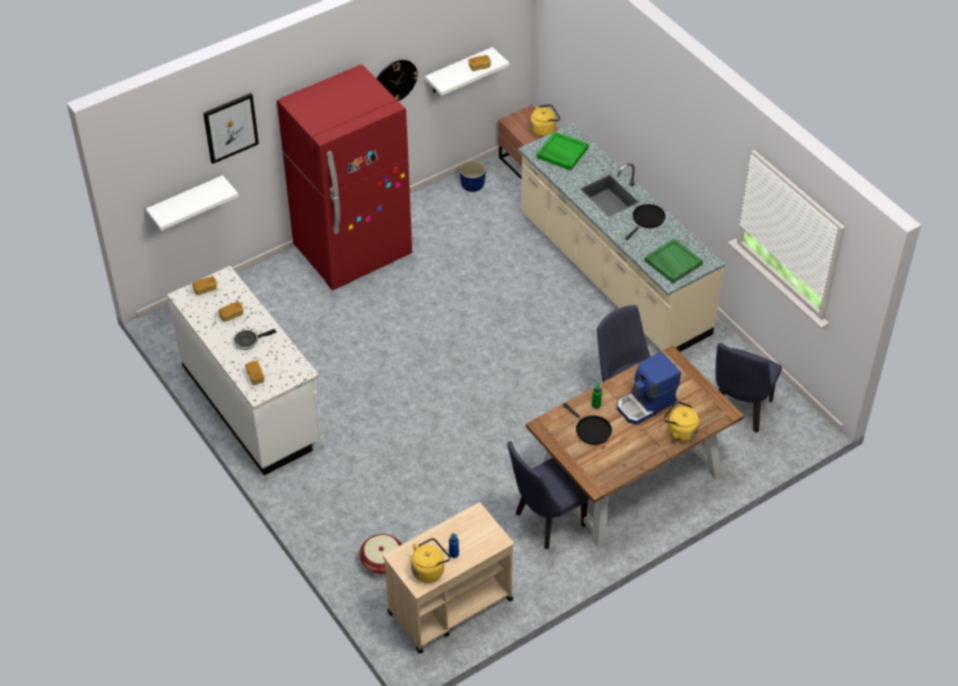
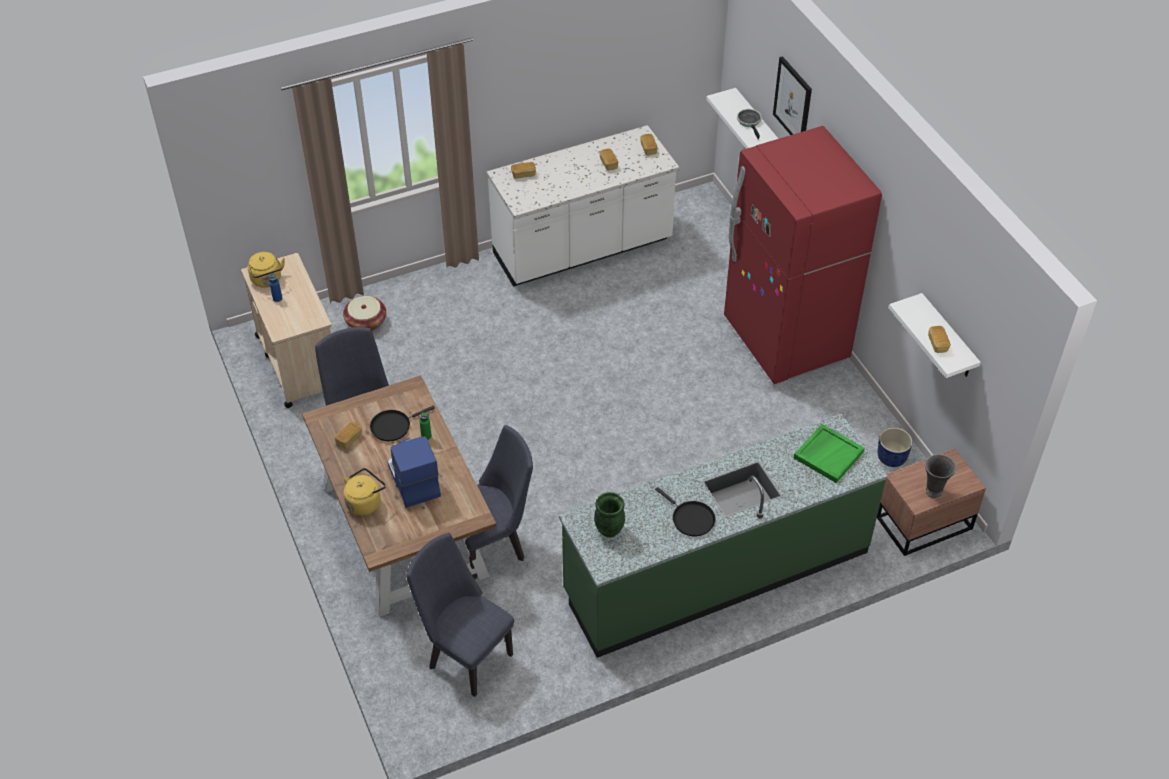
camera: 100 degrees right, 0 degrees up
frying pan [233,329,276,350] -> frying pan moved to [737,109,762,139]
wall clock [377,60,418,102] -> none
beige counter [518,123,725,352] -> green counter [559,414,888,658]
yellow kettle [530,104,560,137] -> grey vase [925,454,956,498]
green tray [644,238,703,284] -> green vase [594,492,625,537]
none -> bread [335,422,362,449]

